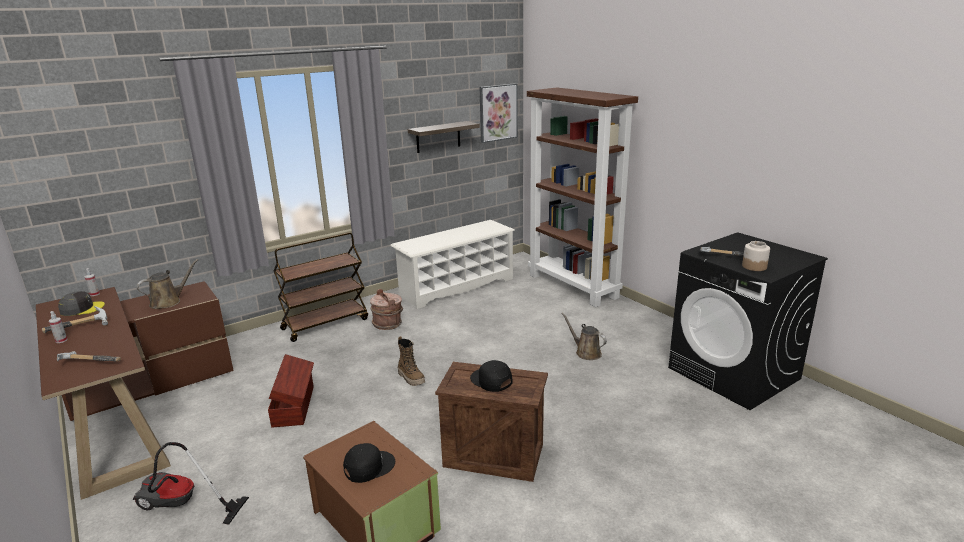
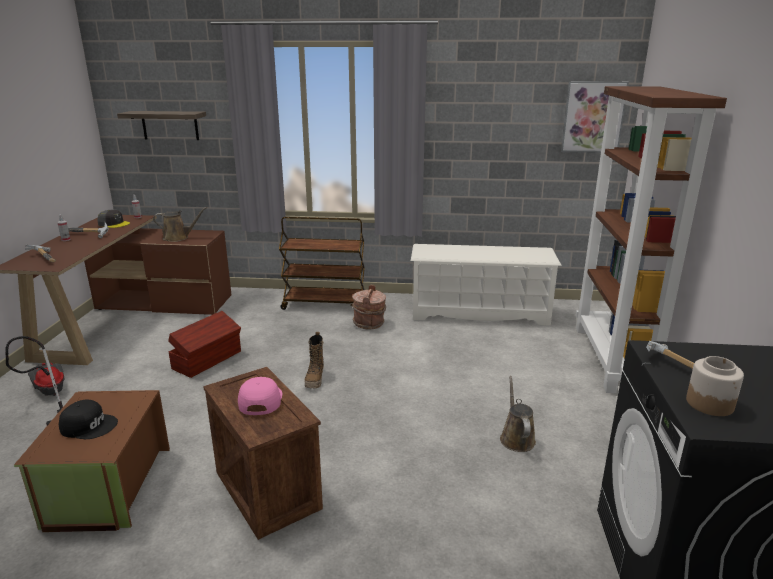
camera: 40 degrees right, 0 degrees up
shelf [408,121,480,153] -> shelf moved to [117,111,206,140]
black cap [470,360,512,392] -> pink cap [238,377,282,415]

